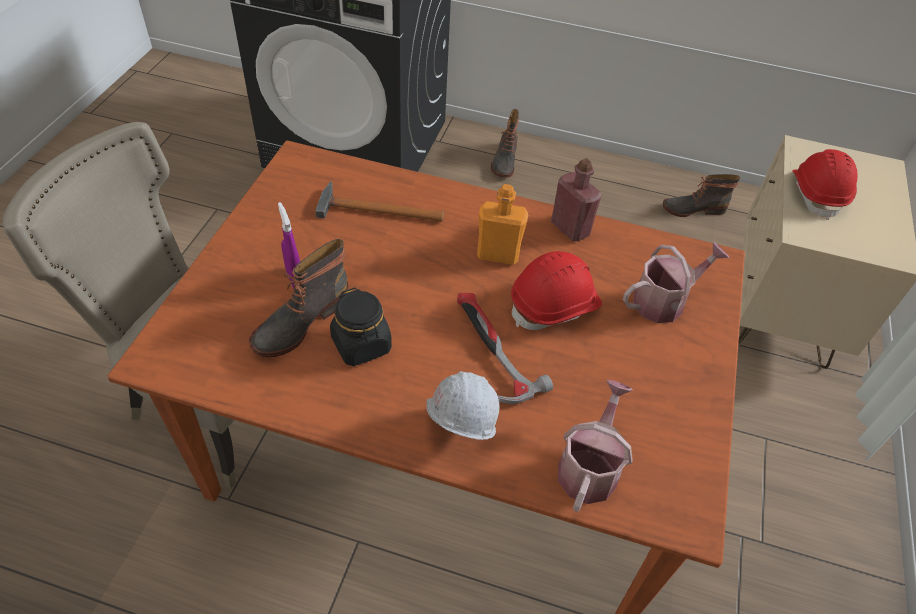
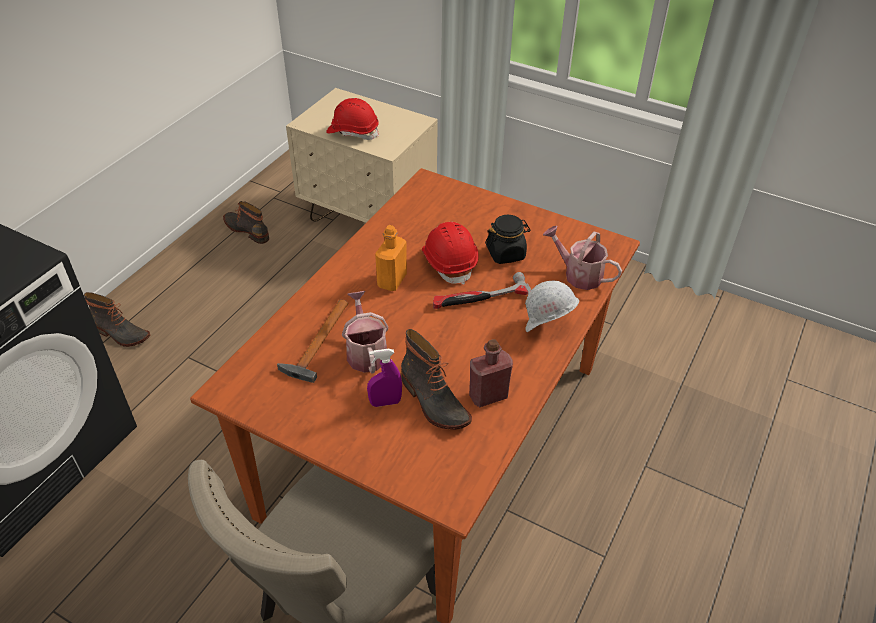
camera: 75 degrees left, 5 degrees down
black jar [330,288,392,366] -> black jar moved to [485,215,531,264]
red bottle [551,158,602,241] -> red bottle moved to [469,339,513,407]
watering can [623,242,729,323] -> watering can moved to [342,291,389,374]
boot [663,174,740,217] -> boot turned 120 degrees clockwise [223,201,269,244]

